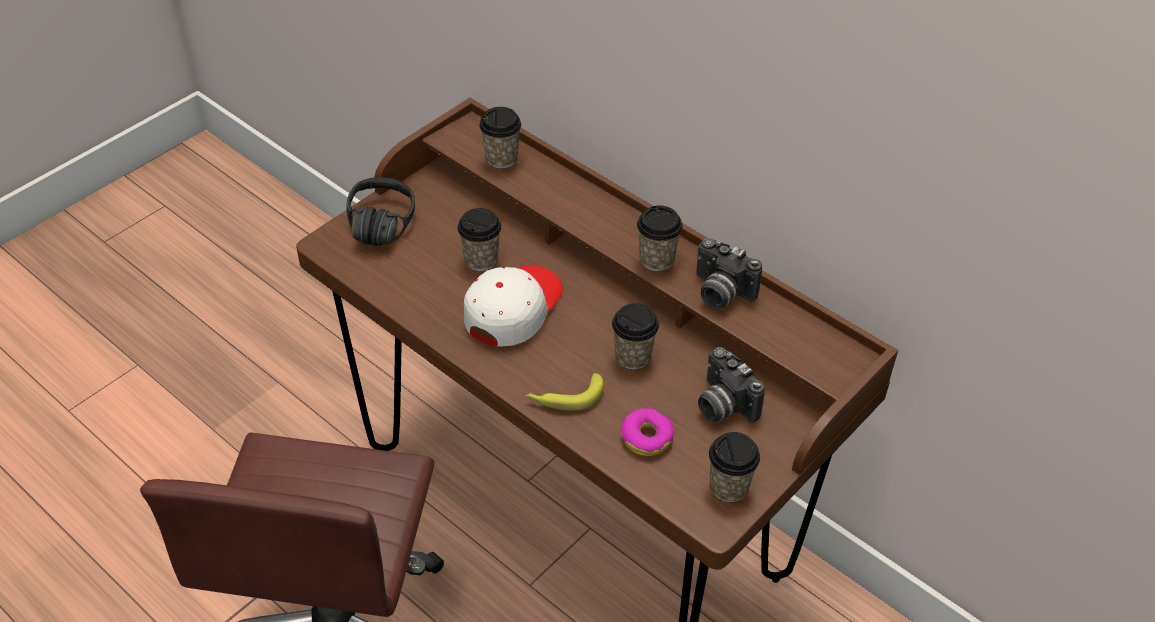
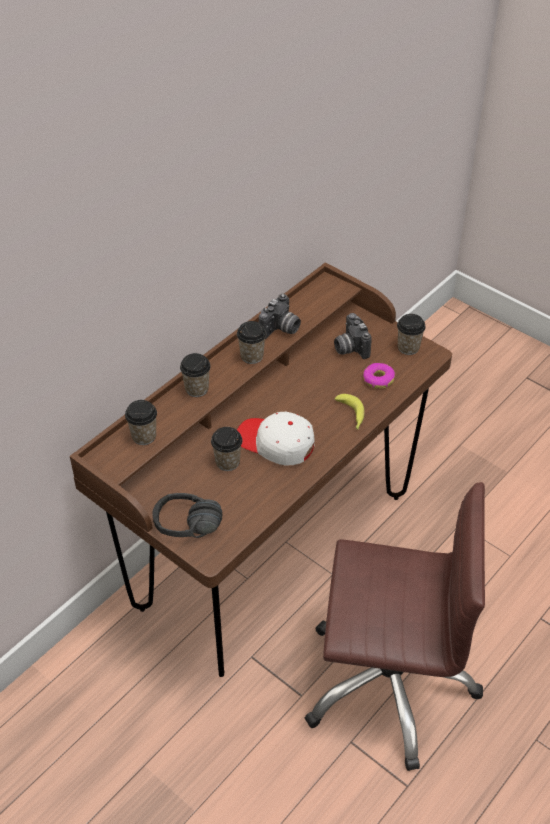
camera: 90 degrees left, 0 degrees up
cup [612,303,659,370] -> cup moved to [180,353,211,397]
camera [698,347,765,423] -> camera turned 105 degrees clockwise [334,313,372,359]

